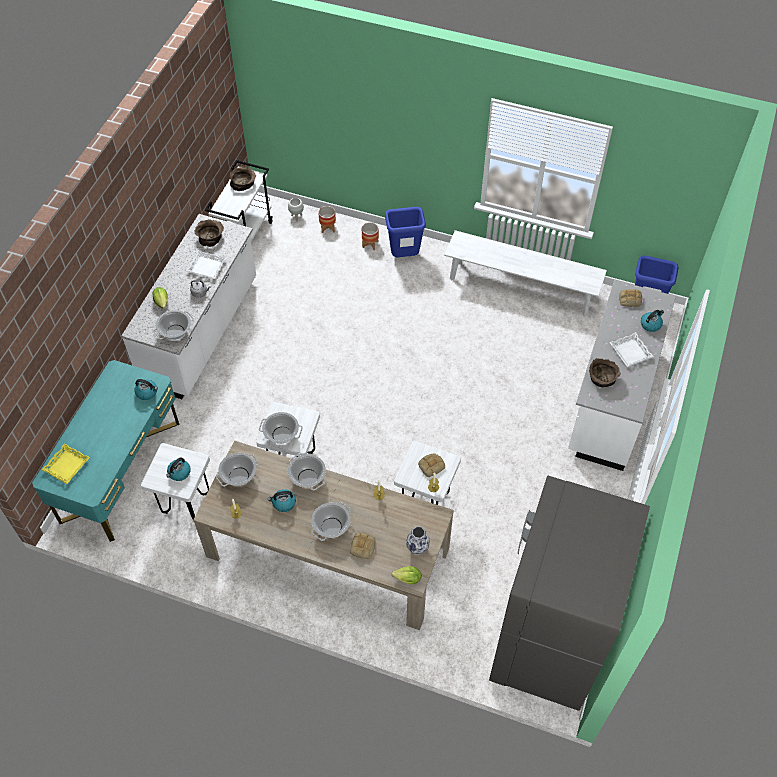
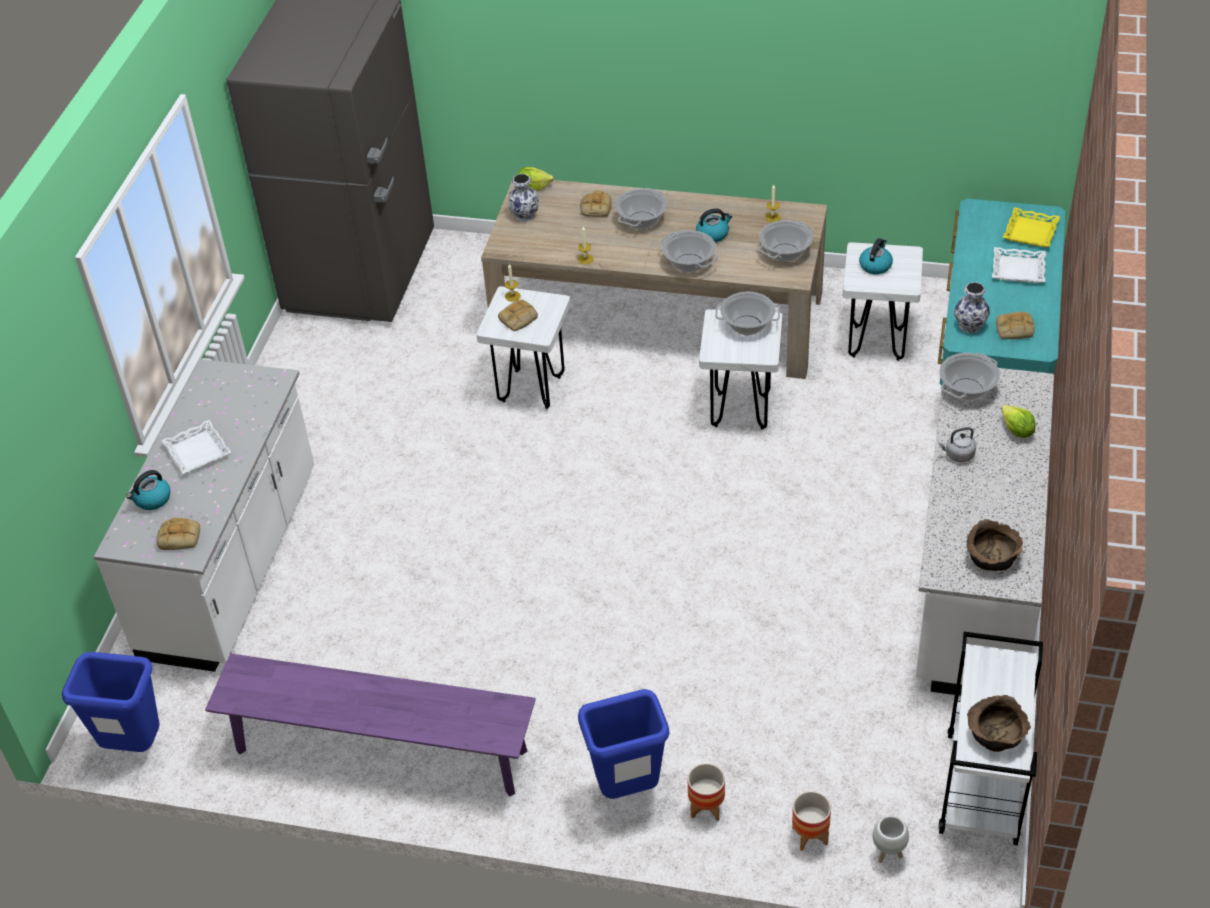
camera: 175 degrees right, 10 degrees down
kettle [134,379,158,400] -> vase [954,282,990,334]
white tray [186,251,226,279] -> white tray moved to [992,247,1046,283]
white bench [444,230,607,317] -> purple bench [205,654,536,797]
brown bowl [589,358,621,387] -> none
none -> bread [996,312,1035,339]

